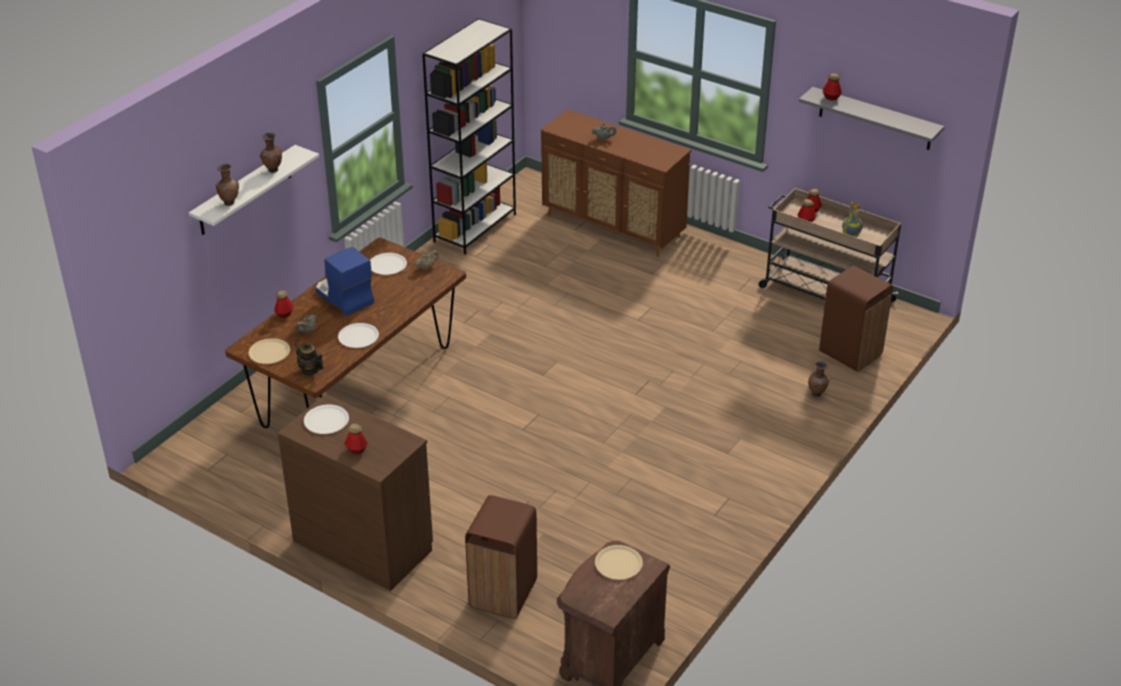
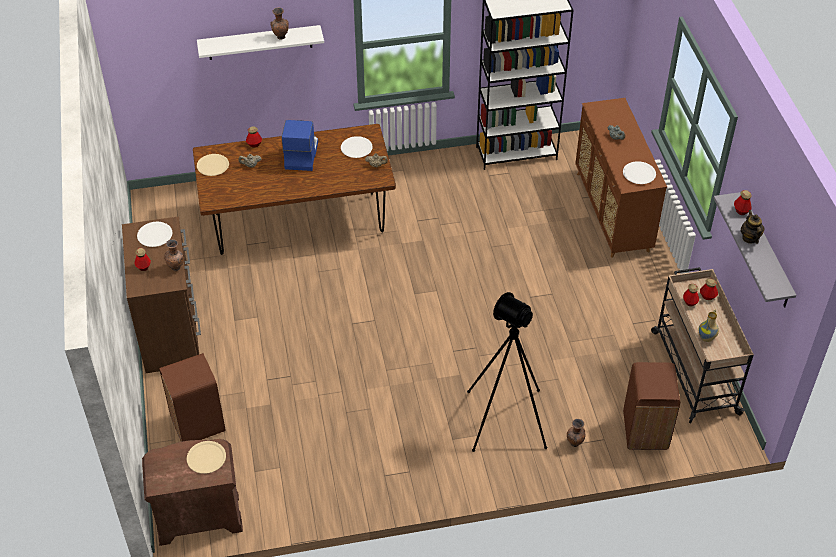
camera: 45 degrees right, 10 degrees up
brown vase [216,164,239,206] -> brown vase moved to [164,239,184,271]
teapot [294,342,324,376] -> teapot moved to [741,210,765,244]
white plate [338,323,379,348] -> white plate moved to [623,161,656,184]
none -> black floor lamp [467,292,547,452]

